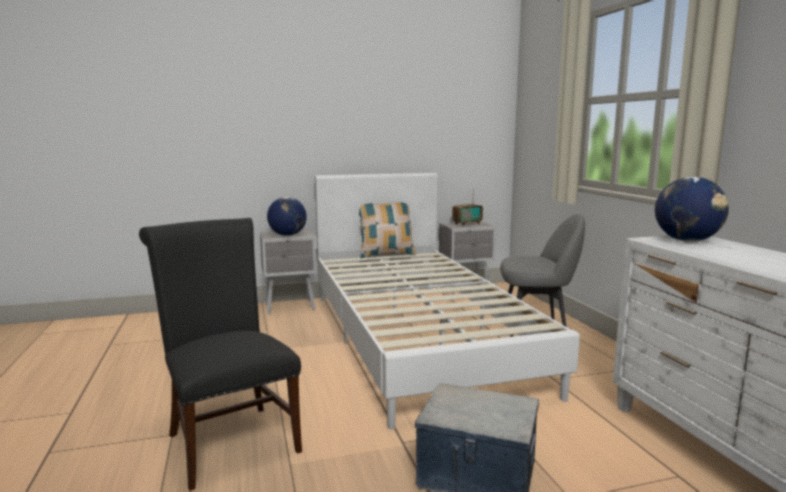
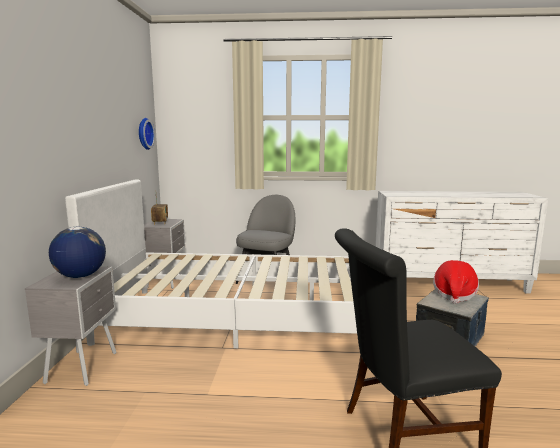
camera: 70 degrees left, 0 degrees up
pillow [359,202,416,259] -> none
globe [655,177,729,242] -> none
none -> wall clock [139,118,155,150]
none -> hat [433,260,479,304]

